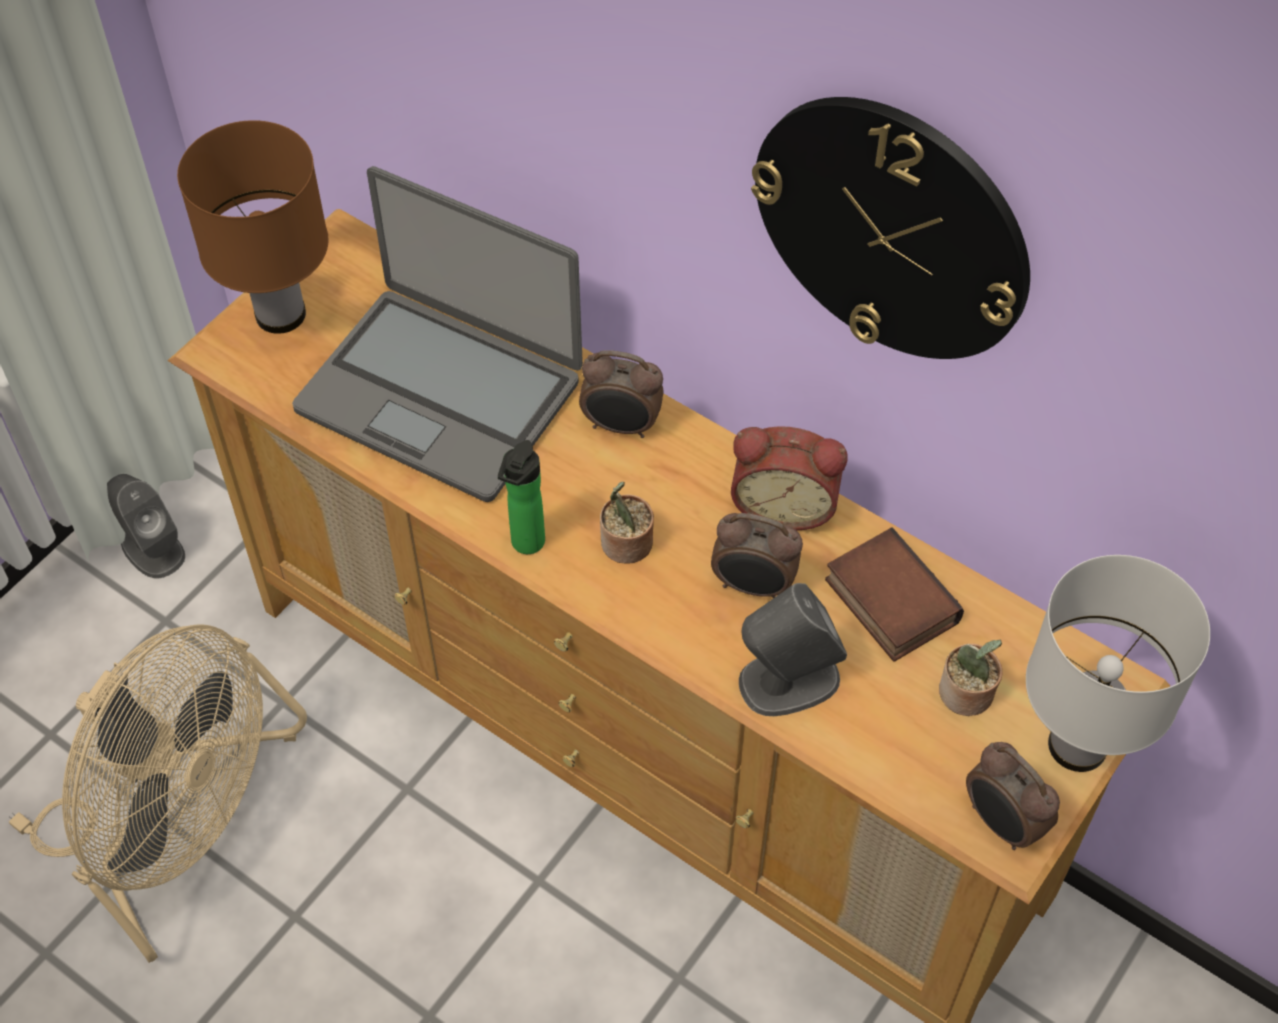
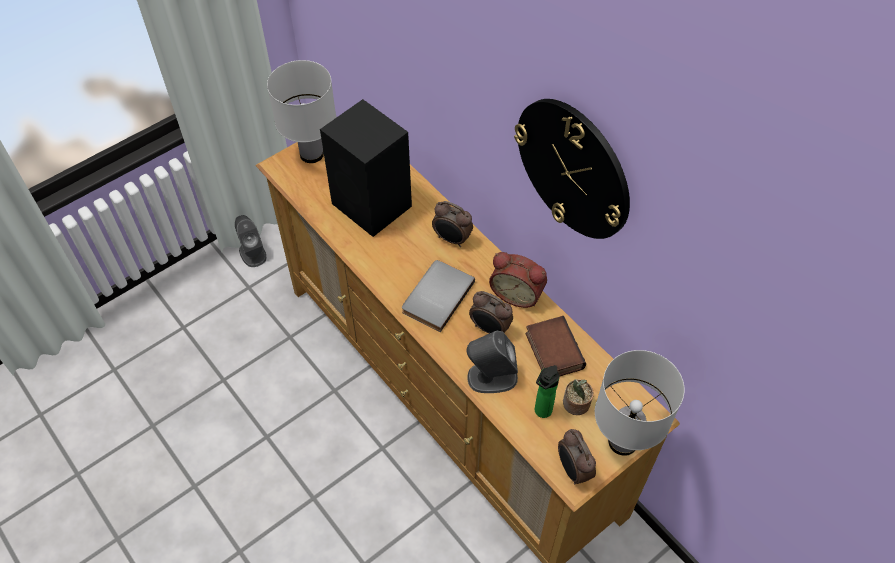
camera: 15 degrees right, 0 degrees up
beige fan [9,624,307,963] -> none
brown table lamp [177,120,328,334] -> white table lamp [267,60,336,163]
laptop [292,166,583,502] -> black speaker [320,99,412,237]
bottle [498,440,545,554] -> bottle moved to [535,365,560,418]
potted plant [600,482,654,564] -> grey book [402,260,475,332]

